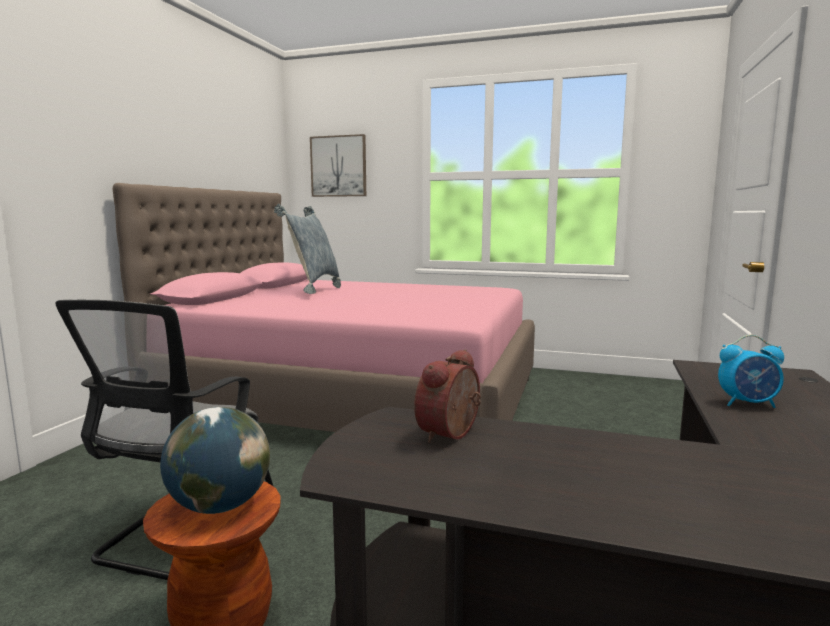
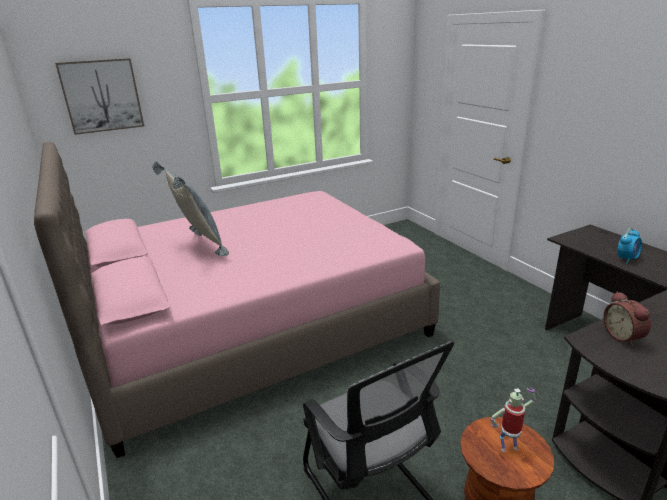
camera: 45 degrees left, 15 degrees up
globe [160,407,270,514] -> toy robot [490,388,536,452]

